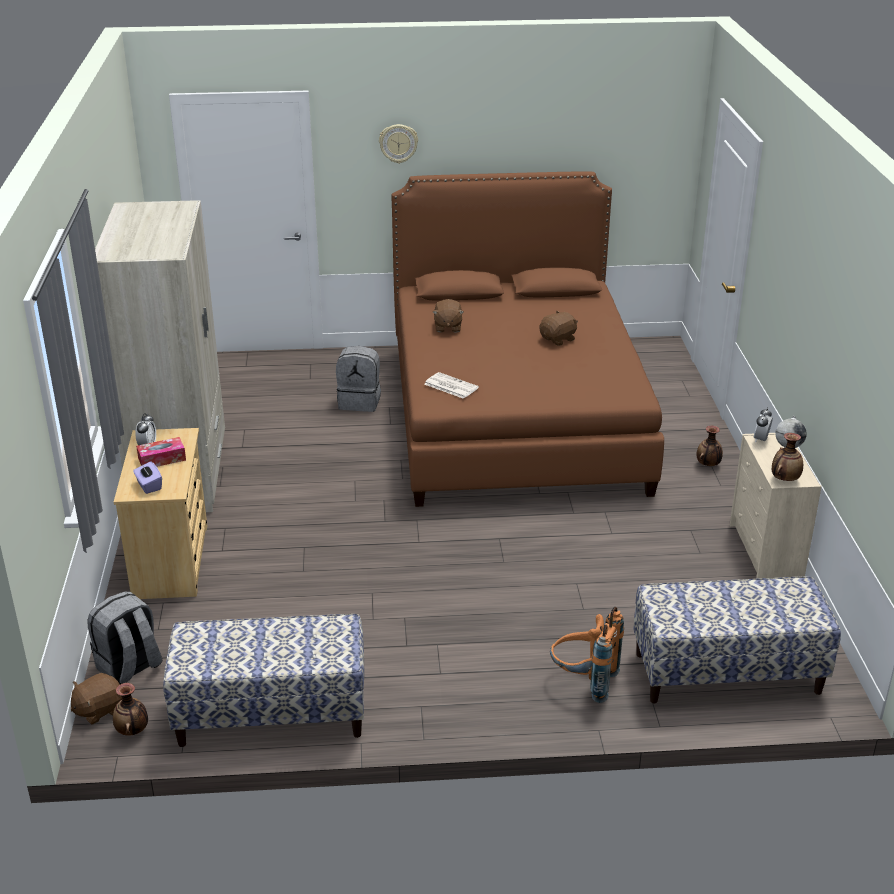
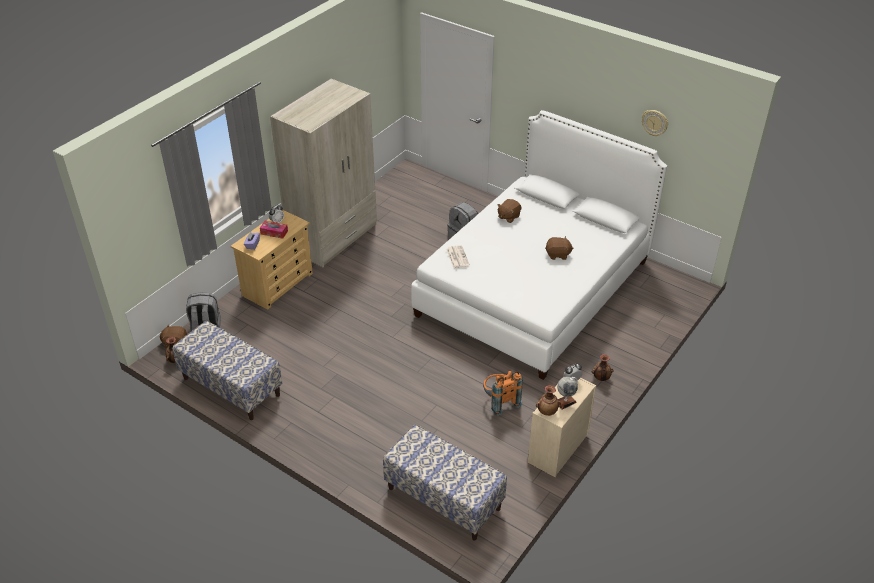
camera: 40 degrees right, 10 degrees up
wall clock [379,124,418,164] -> wall clock moved to [642,110,668,136]
brown bed [392,172,664,507] -> white bed [411,110,667,380]
orange backpack [550,607,624,703] -> orange backpack moved to [483,371,523,416]

